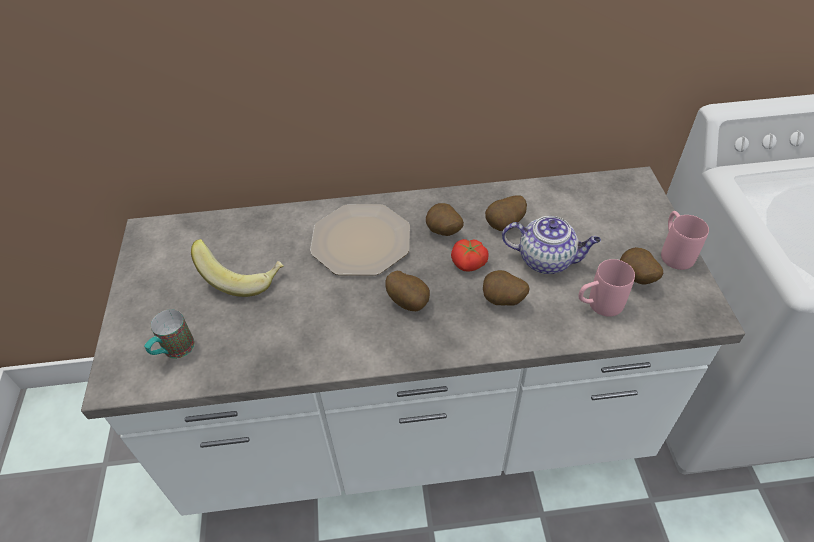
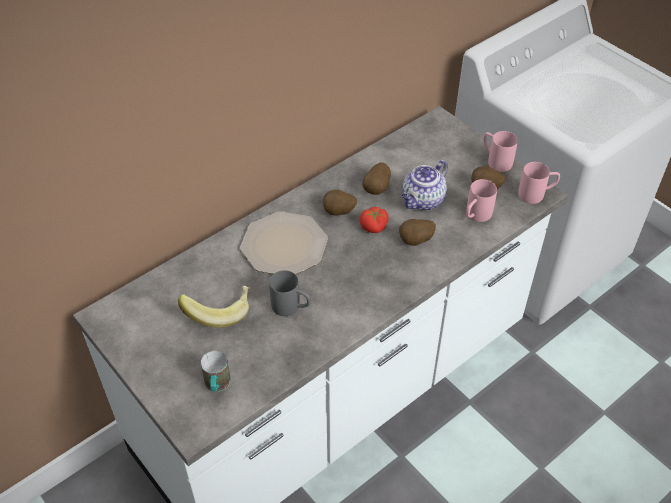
camera: 35 degrees left, 0 degrees up
potato [385,271,430,311] -> none
teapot [502,216,601,274] -> teapot turned 150 degrees clockwise [401,160,448,210]
none -> grey mug [269,270,311,316]
none -> pink mug [518,162,560,204]

